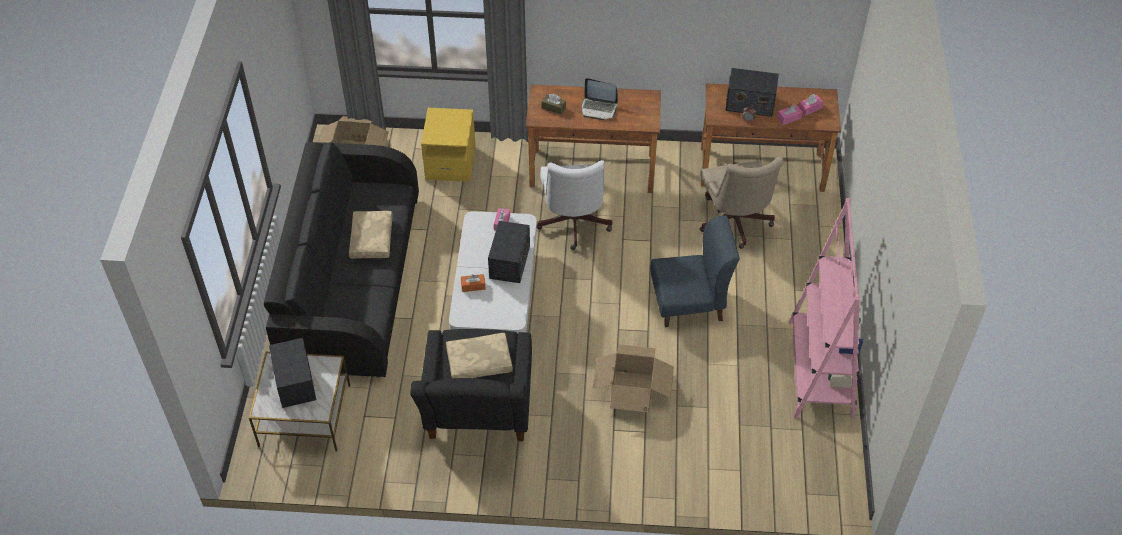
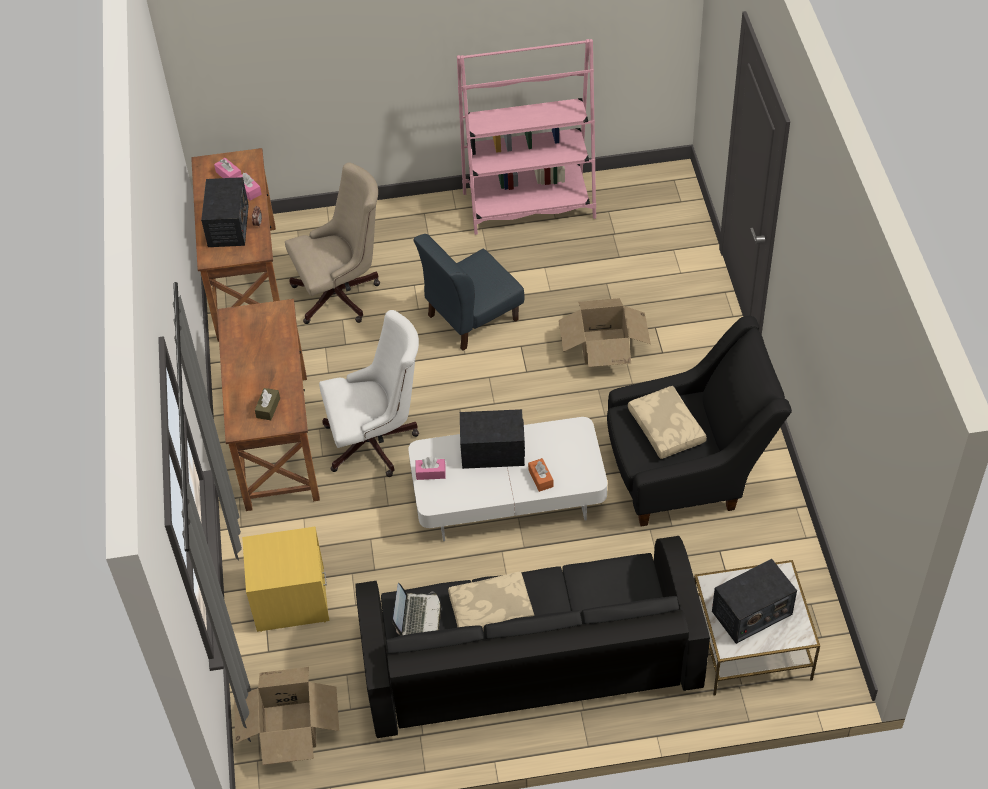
camera: 100 degrees left, 0 degrees up
laptop [582,78,618,120] -> laptop moved to [392,583,441,636]
blue chair [650,215,740,327] -> blue chair turned 105 degrees counterclockwise [413,234,525,351]

